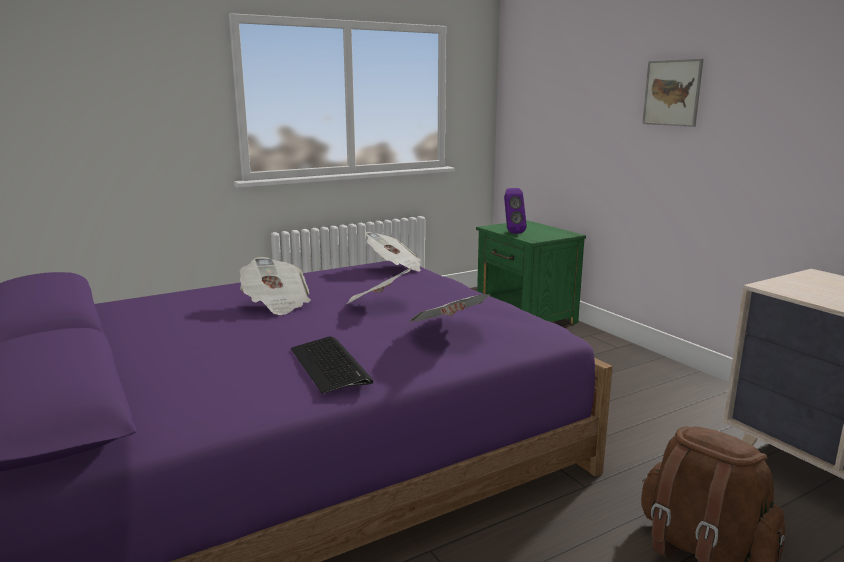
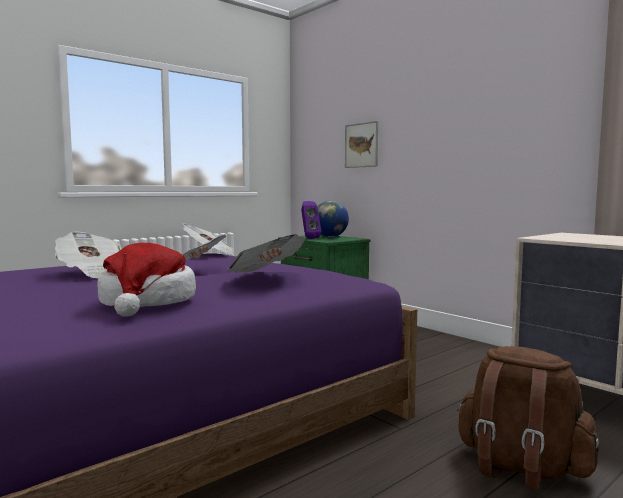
camera: 10 degrees left, 10 degrees down
keyboard [291,336,373,394] -> hat [97,243,196,317]
picture [642,59,704,127] -> picture moved to [345,121,378,168]
none -> globe [317,201,349,237]

